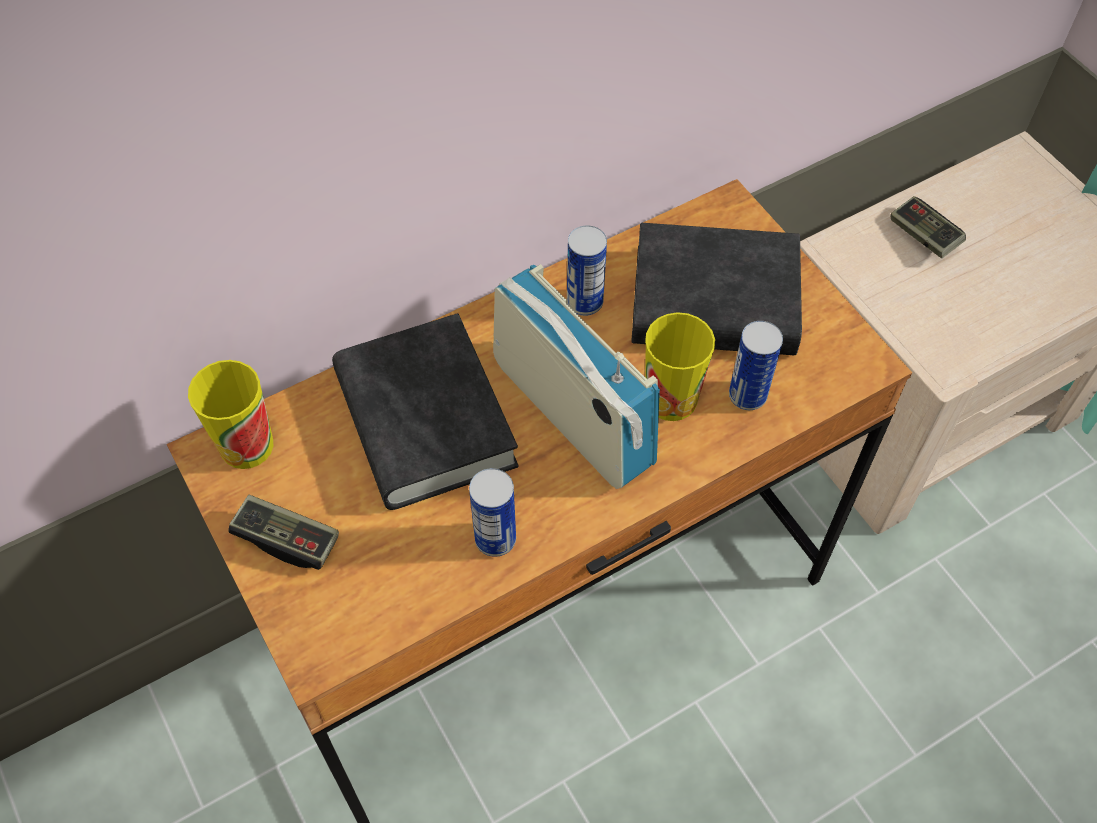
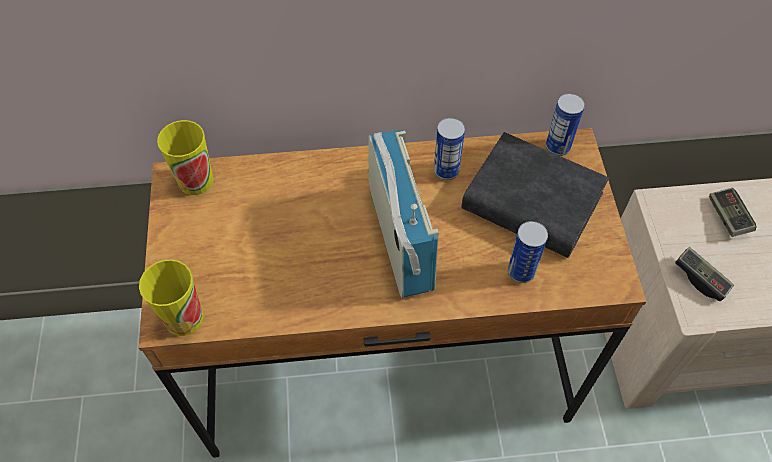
camera: 25 degrees right, 0 degrees up
game controller [228,495,339,570] -> game controller moved to [675,247,734,301]
black book [332,313,519,510] -> none
can [469,468,516,557] -> can moved to [546,93,585,156]
cup [645,312,715,421] -> cup moved to [139,259,203,336]

